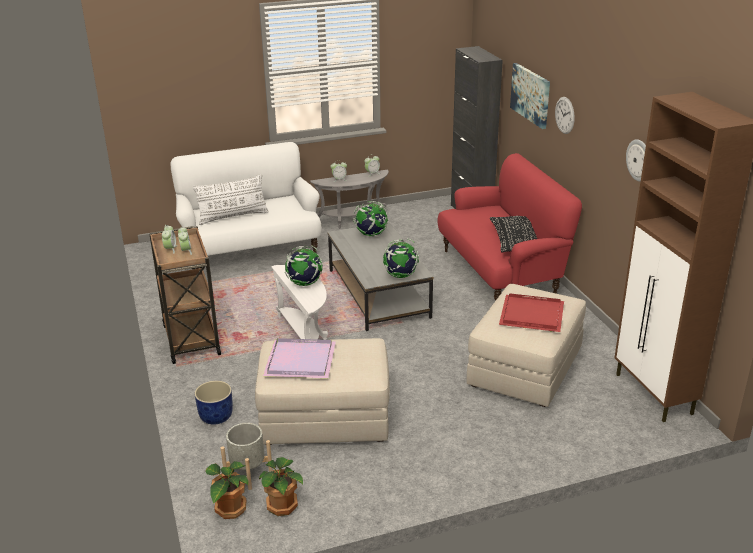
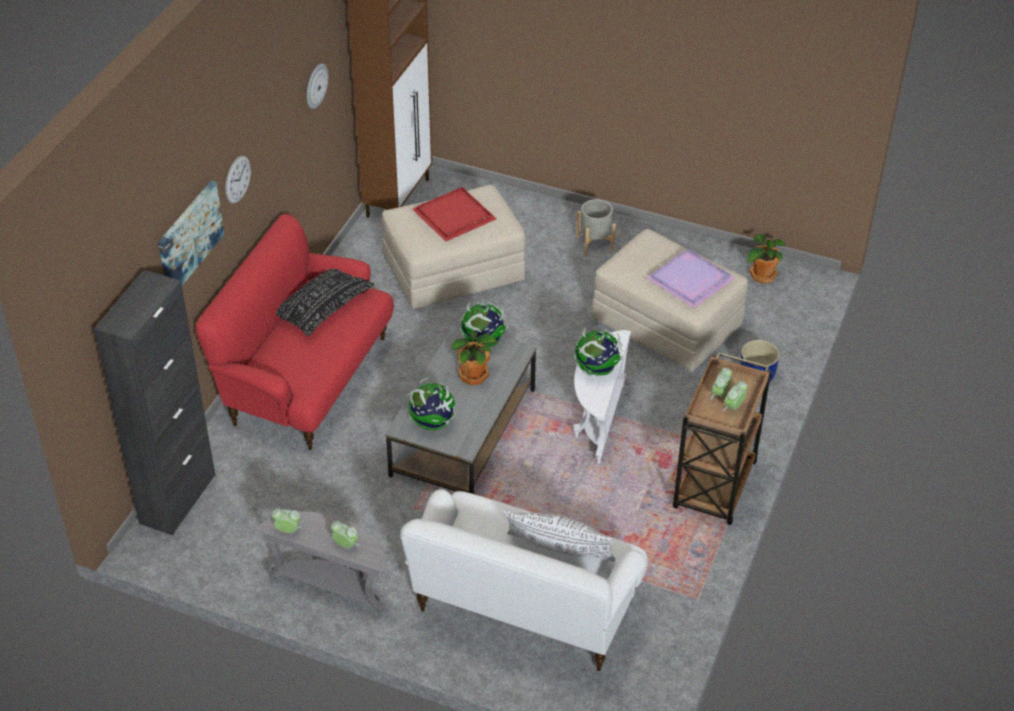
camera: 140 degrees left, 15 degrees up
potted plant [205,461,249,519] -> potted plant moved to [452,332,498,385]
grey planter [221,423,273,490] -> grey planter moved to [576,199,616,256]

